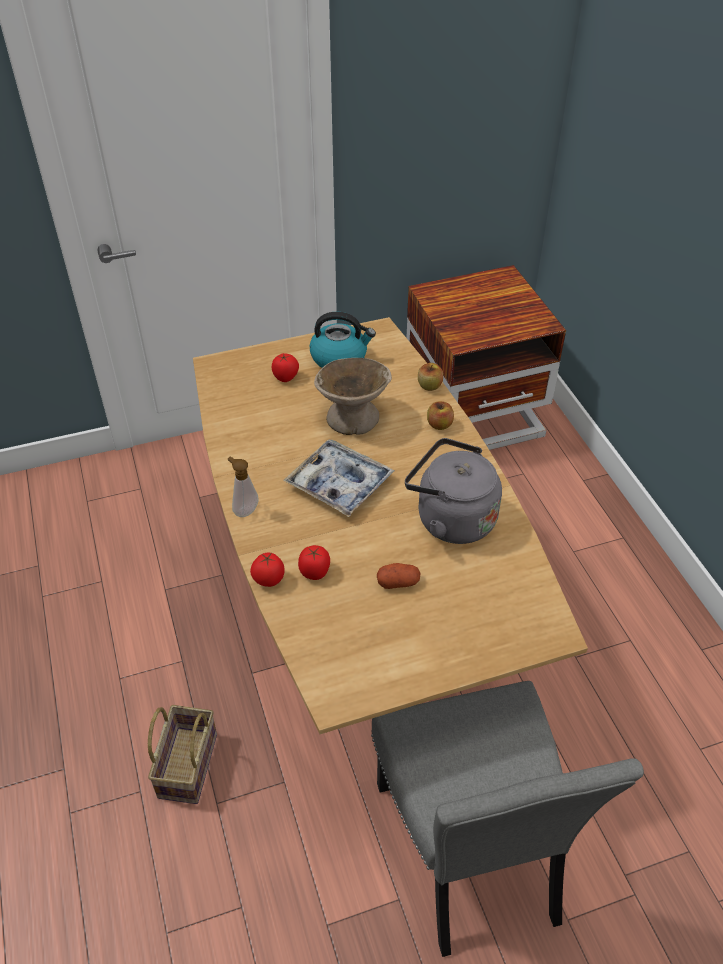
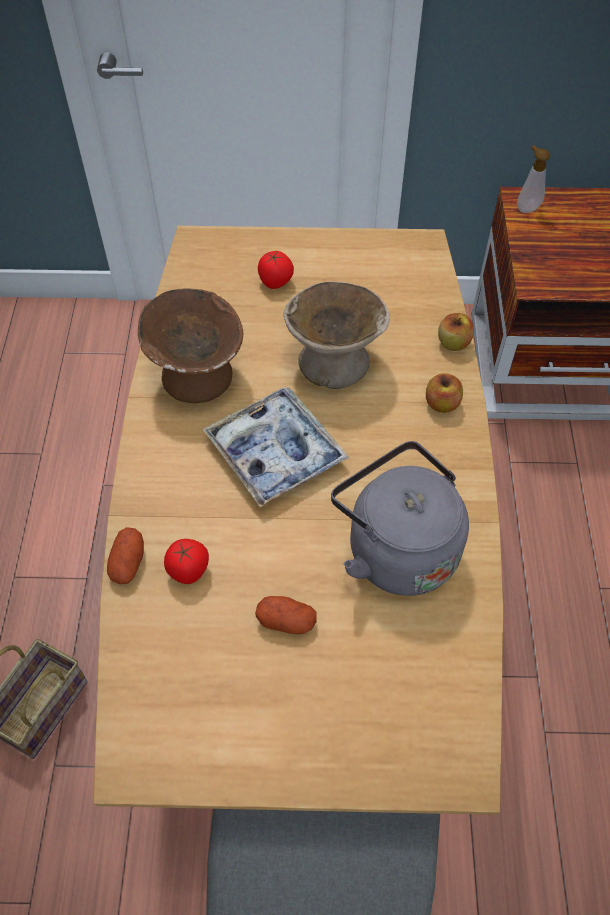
camera: 20 degrees right, 10 degrees up
soap dispenser [228,457,258,517] -> soap dispenser moved to [517,145,550,213]
tomato [250,552,285,587] -> potato [107,527,144,584]
kettle [310,312,376,368] -> none
none -> brown bowl [138,289,243,403]

